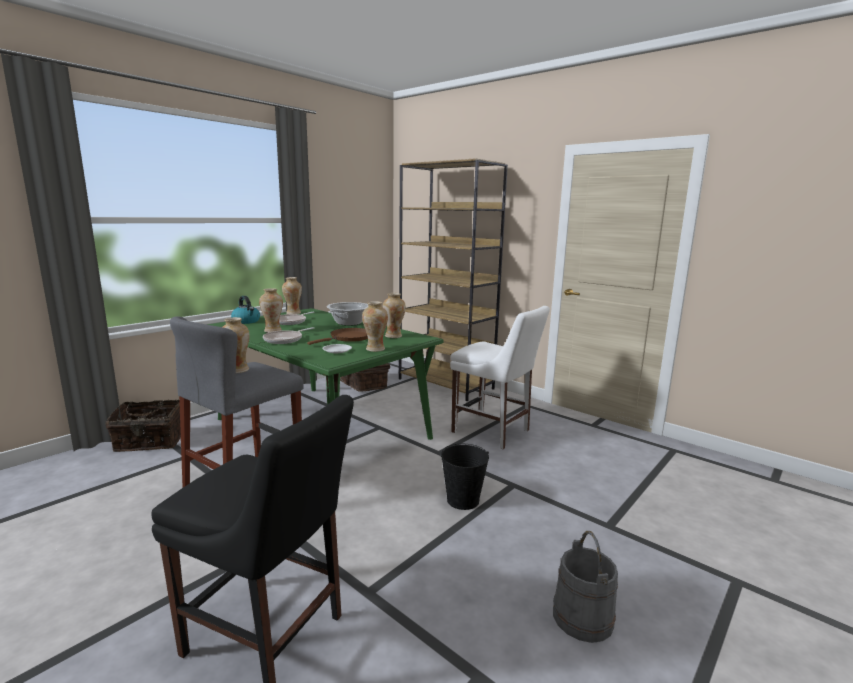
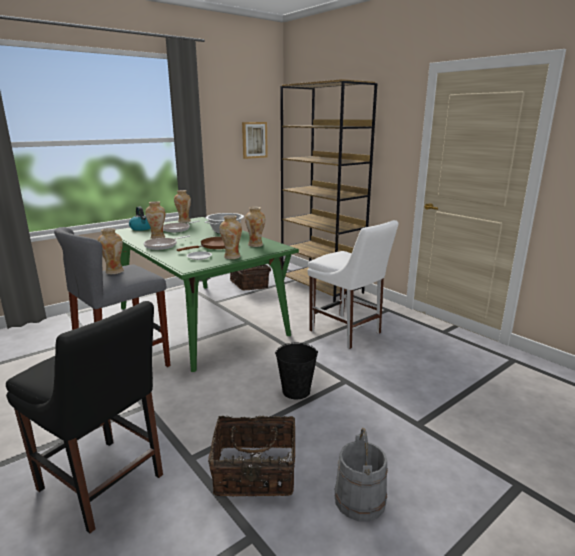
camera: 10 degrees right, 5 degrees up
basket [105,400,181,452] -> basket moved to [208,415,295,497]
none -> picture [242,122,268,159]

